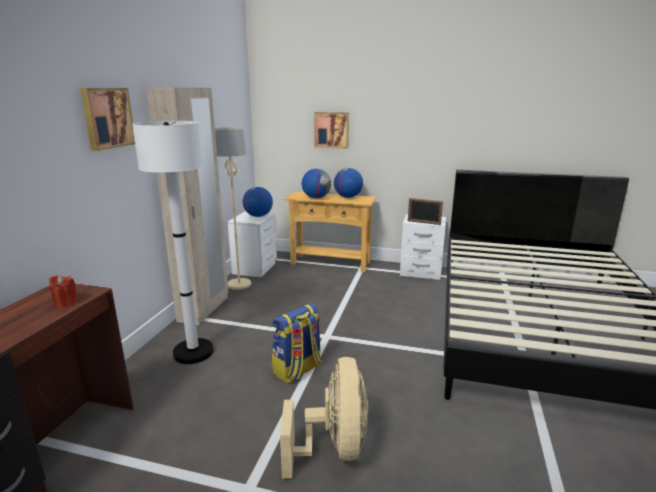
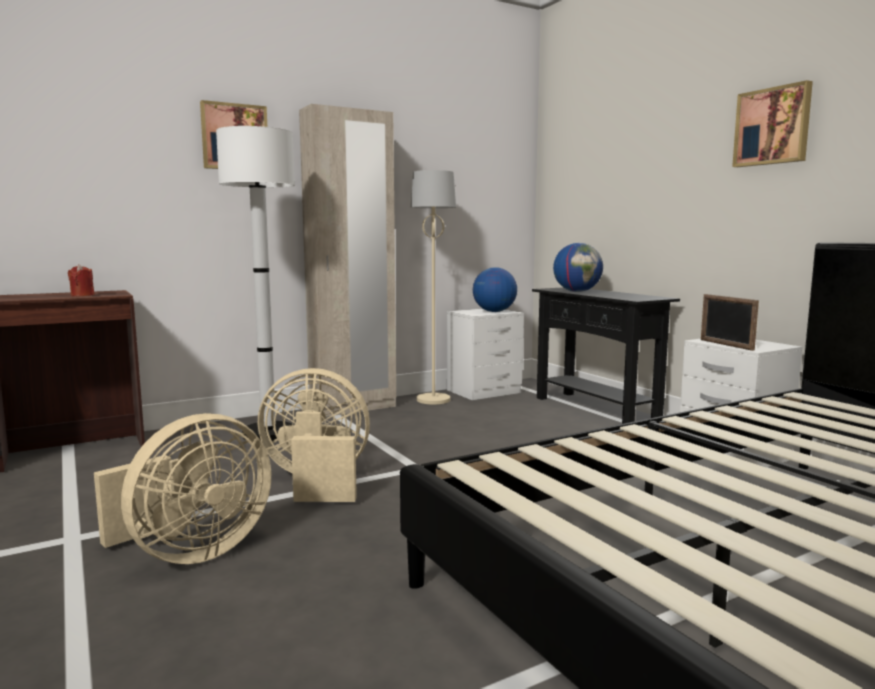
camera: 45 degrees right, 10 degrees down
backpack [272,303,322,383] -> beige fan [258,368,370,502]
beige console table [284,192,377,272] -> black console table [532,287,680,424]
picture [314,112,349,148] -> picture moved to [732,80,813,167]
globe [334,168,363,198] -> none

